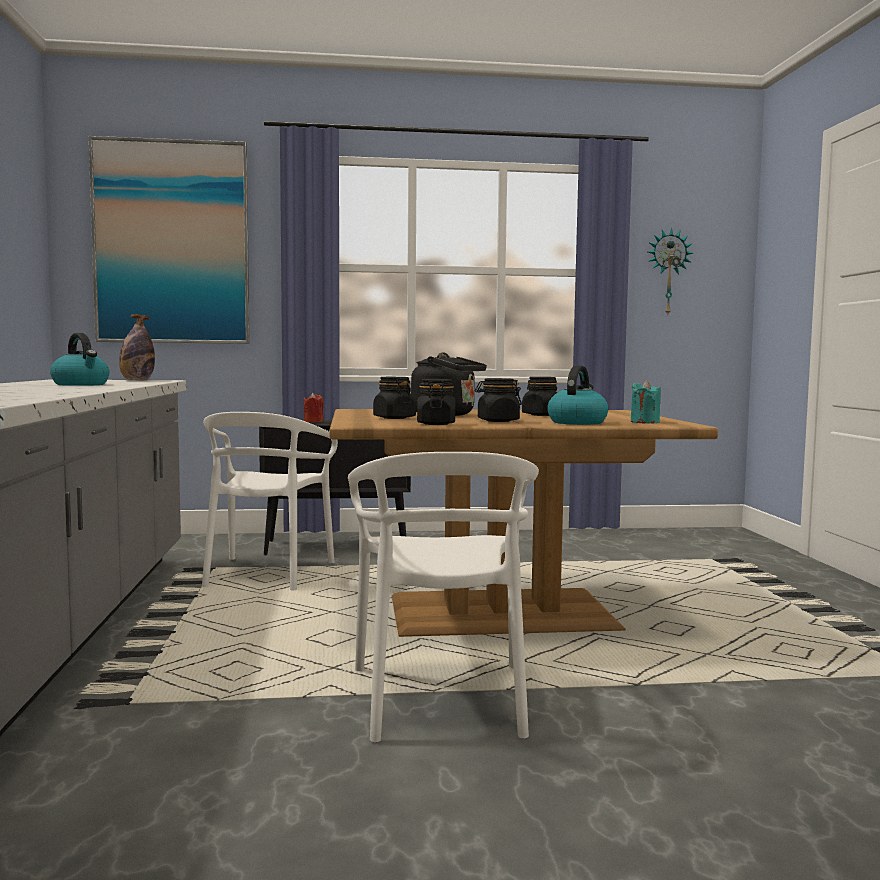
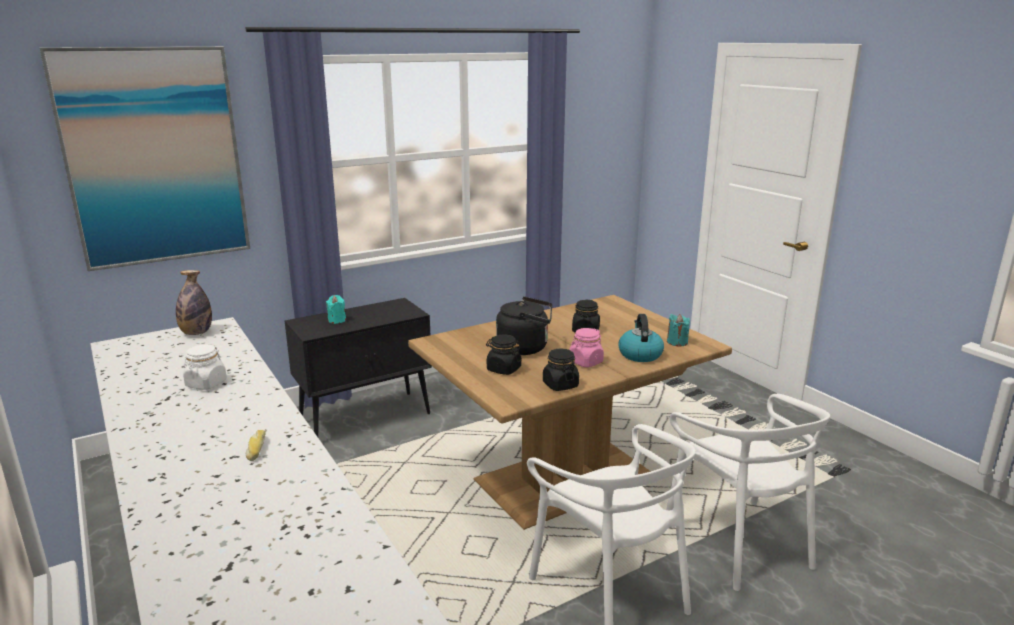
camera: 25 degrees left, 15 degrees up
kettle [50,333,109,386] -> white jar [183,344,227,390]
white chair [202,412,338,591] -> white chair moved to [666,394,830,591]
red candle [303,393,324,422] -> turquoise candle [326,295,346,324]
black jar [475,378,522,422] -> pink jar [570,328,604,367]
wall clock [648,228,693,314] -> none
none -> bread [246,430,265,461]

